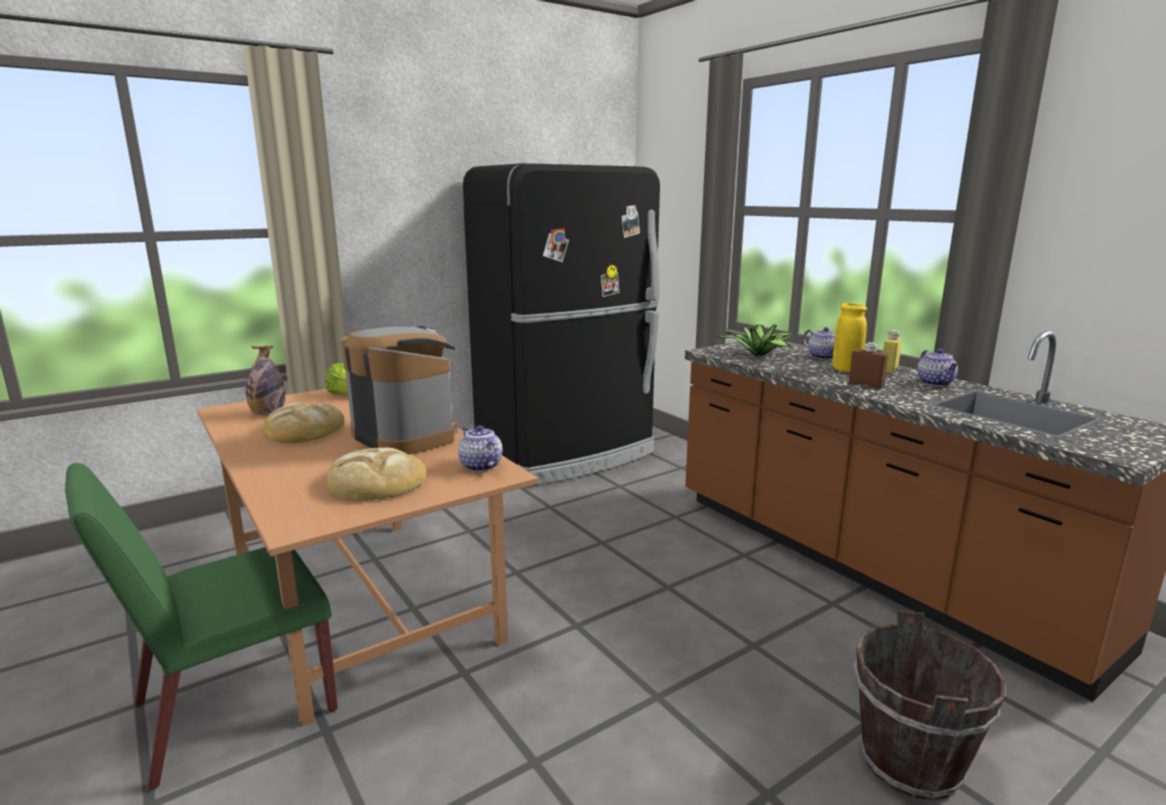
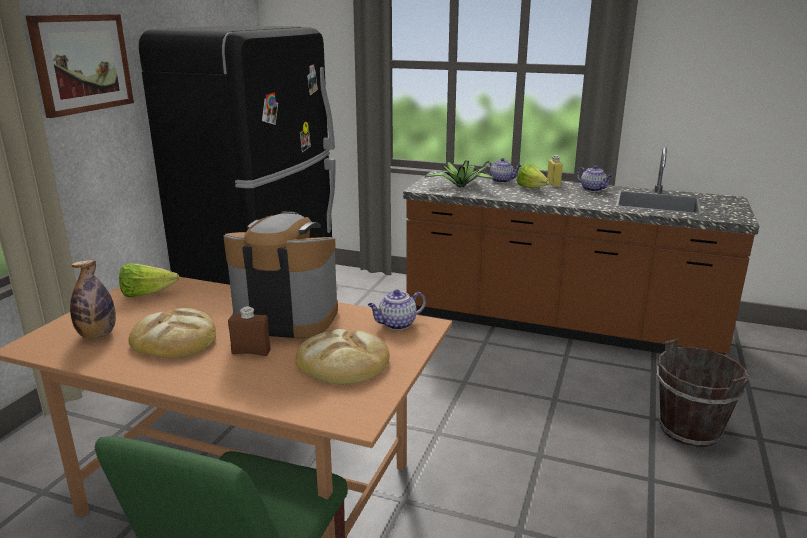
camera: 35 degrees left, 5 degrees up
teapot [458,425,503,472] -> teapot turned 45 degrees counterclockwise [368,289,426,330]
yellow vase [833,303,867,372] -> lettuce [516,163,550,188]
brown bottle [849,342,888,389] -> brown bottle moved to [228,306,271,356]
none -> picture [26,14,134,118]

